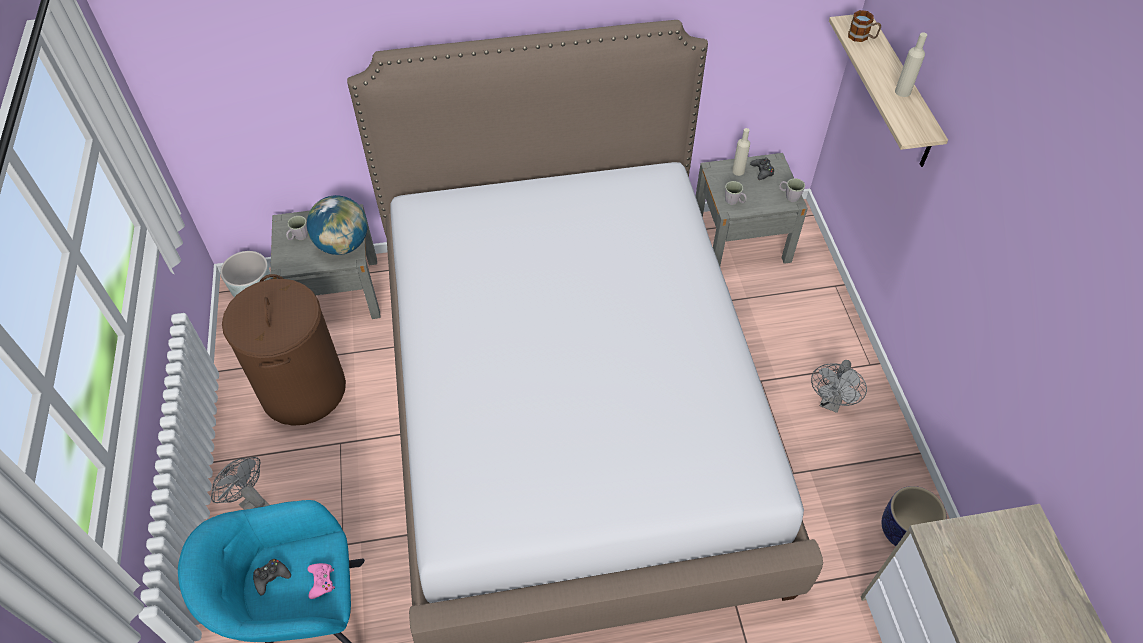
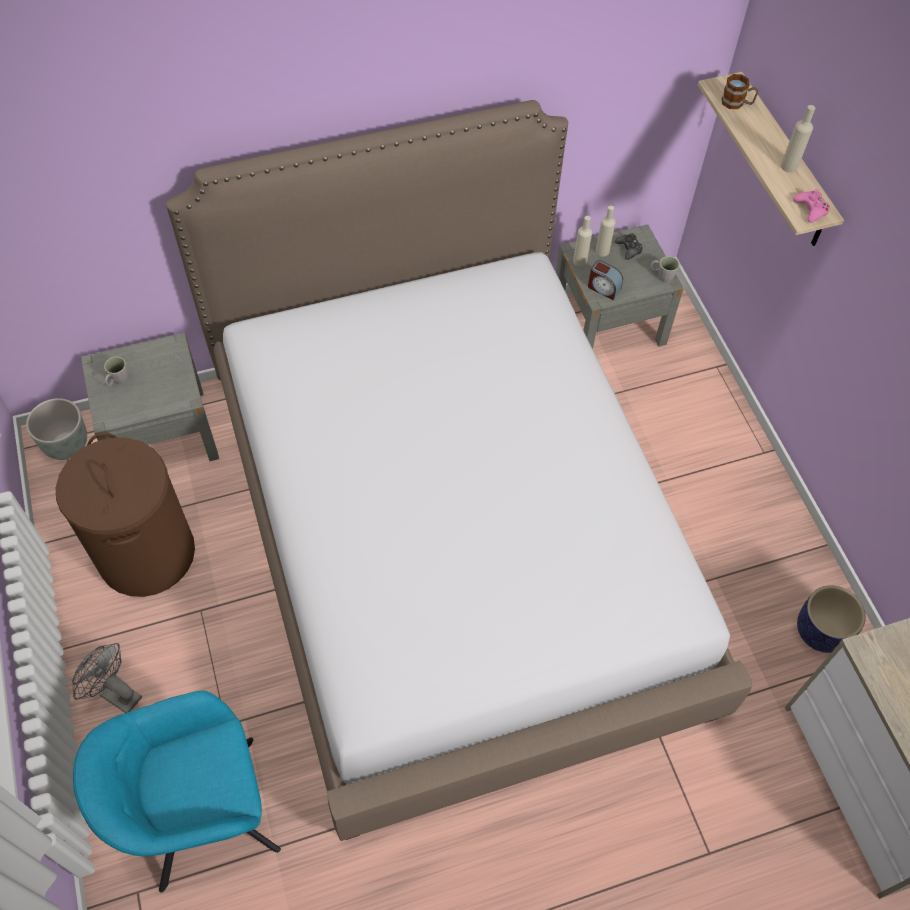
camera: 10 degrees left, 5 degrees up
black game controller [253,559,291,595] -> none
globe [307,195,368,255] -> none
pink game controller [307,563,335,599] -> pink game controller moved to [793,189,830,223]
grey mug [725,181,747,205] -> alarm clock [588,260,623,300]
grey fan [811,360,867,413] -> none
none -> beige bottle [573,216,592,267]

